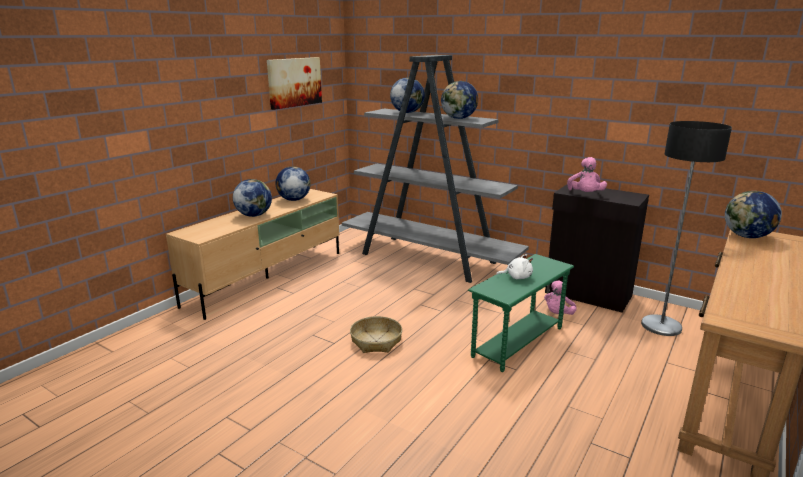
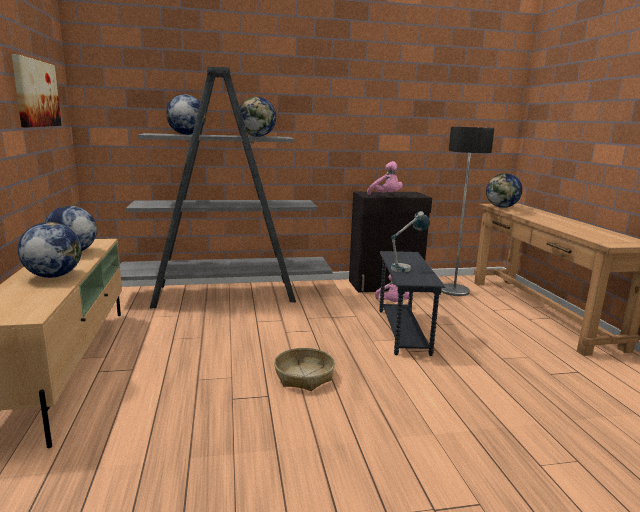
camera: 45 degrees left, 5 degrees down
green side table [468,254,574,372] -> grey side table [379,251,446,356]
white plush toy [496,254,533,279] -> table lamp [391,211,430,272]

